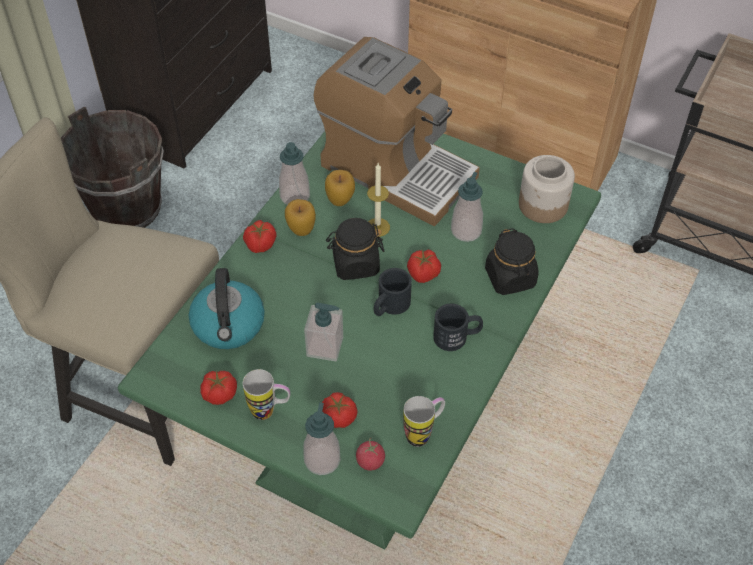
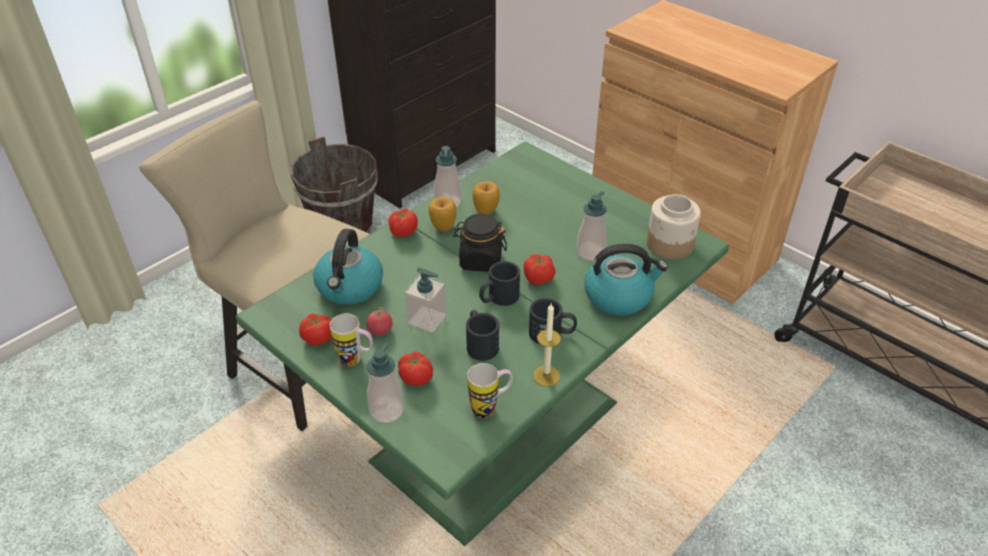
camera: 15 degrees right, 10 degrees down
coffee machine [313,37,480,227] -> none
tomato [356,438,385,470] -> tomato moved to [366,306,392,335]
candle [367,163,390,237] -> candle moved to [533,304,561,386]
black jar [485,228,539,295] -> kettle [584,244,668,315]
none -> black mug [466,310,499,361]

